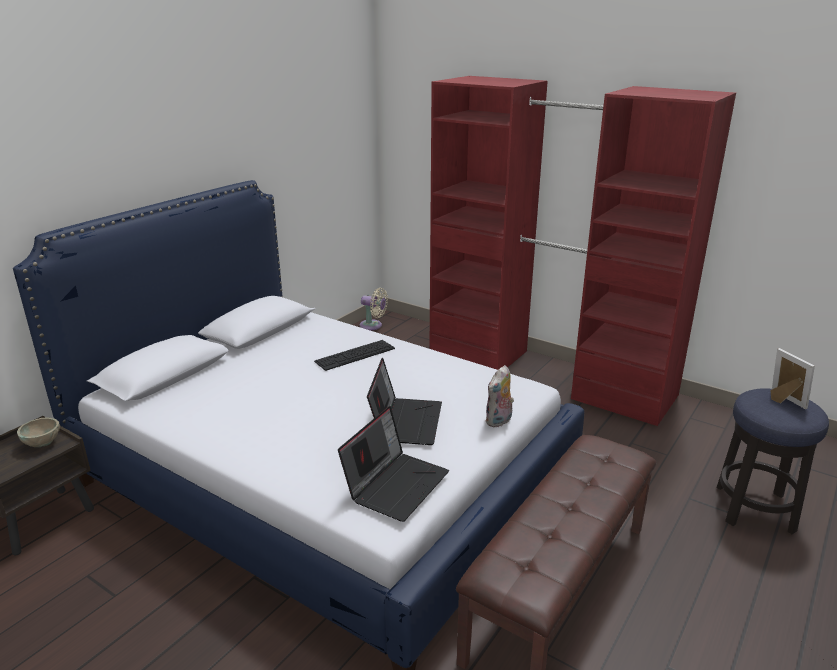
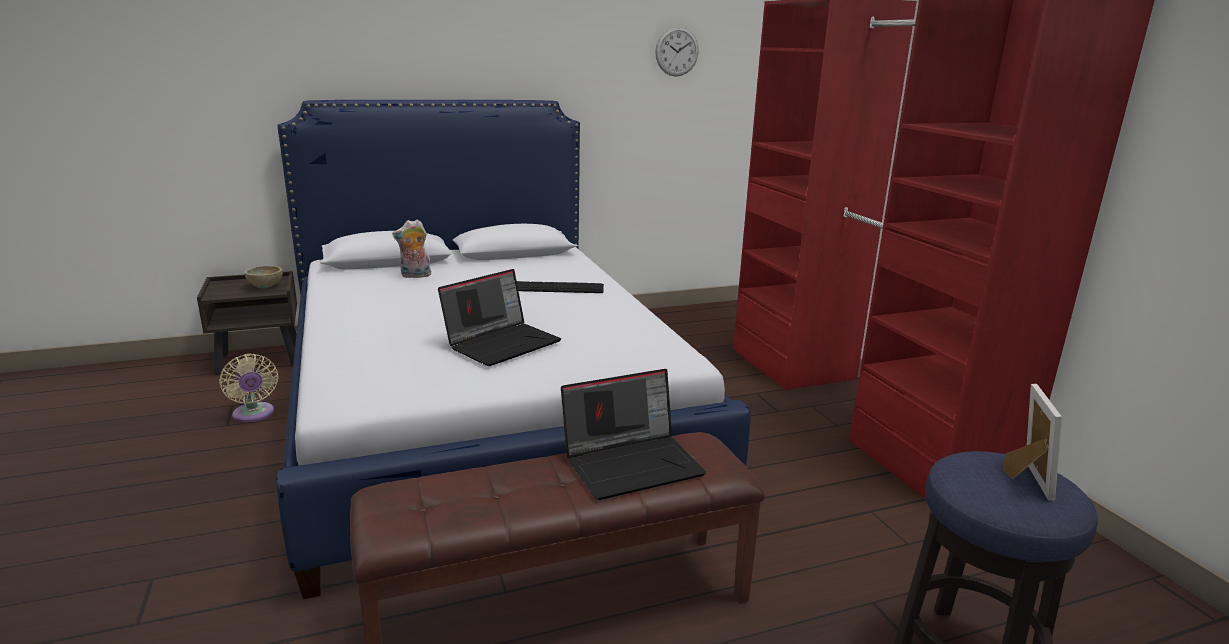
camera: 35 degrees right, 5 degrees down
laptop [338,406,449,522] -> laptop moved to [561,369,706,500]
beige fan [360,288,388,330] -> beige fan moved to [219,354,279,422]
plush toy [486,365,514,428] -> plush toy moved to [392,220,431,278]
none -> wall clock [655,26,699,76]

